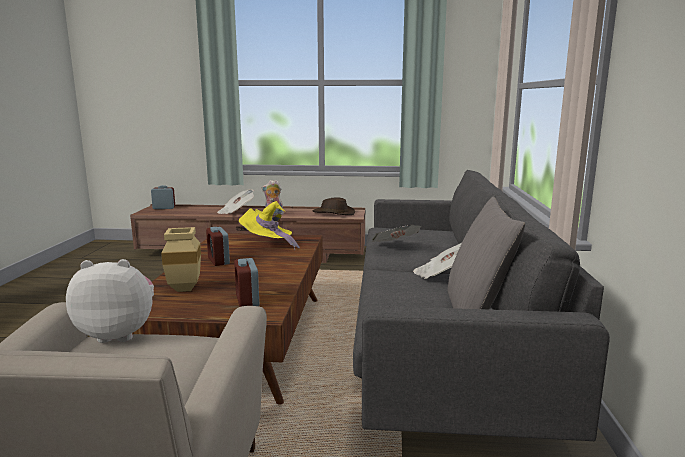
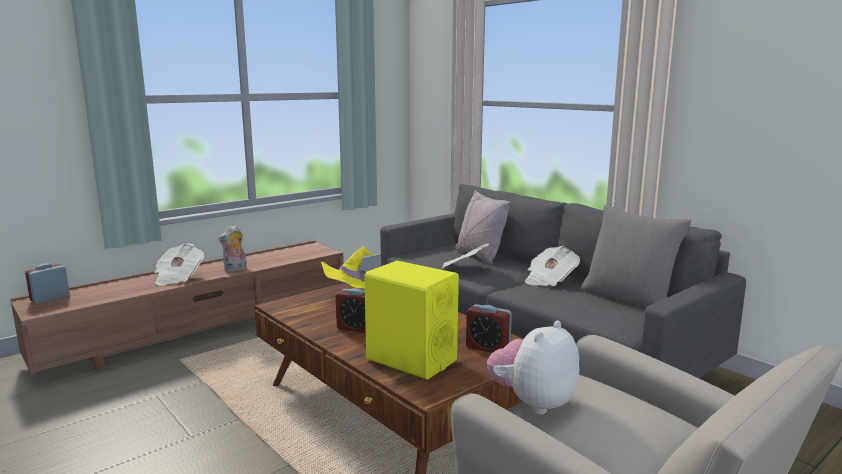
camera: 45 degrees left, 0 degrees up
beige vase [161,227,201,292] -> yellow speaker [364,261,459,380]
brown hat [313,197,355,215] -> none
none -> purple pillow [455,190,512,264]

